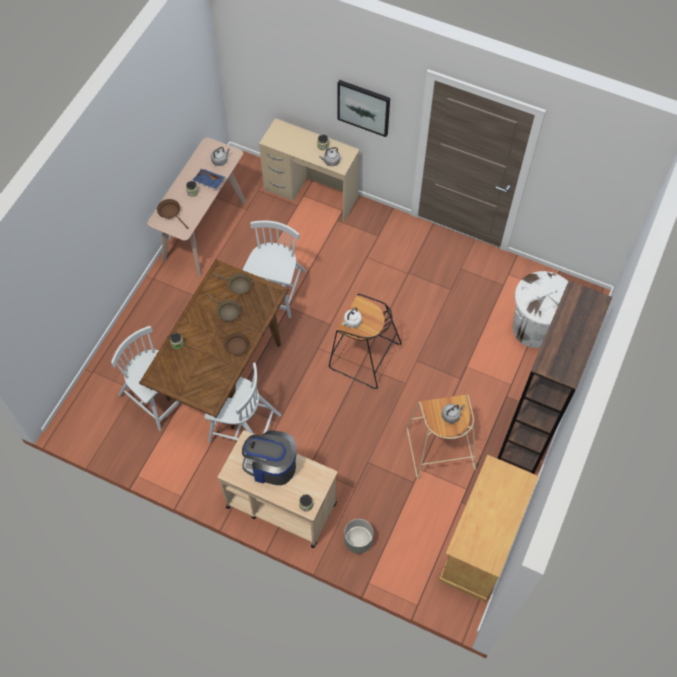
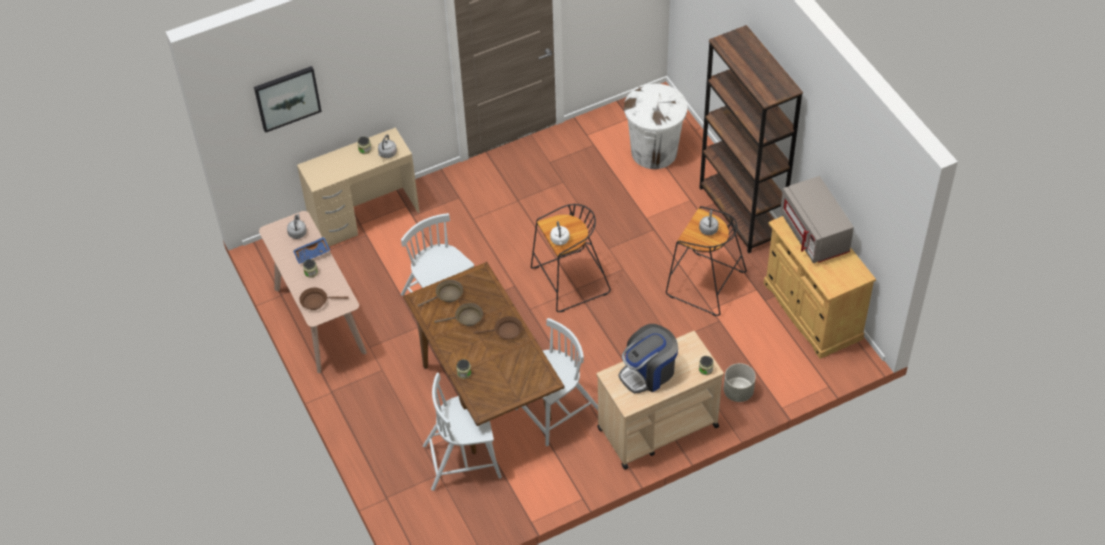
camera: 50 degrees left, 10 degrees down
picture [338,80,390,137] -> picture moved to [254,66,322,133]
beige stool [407,394,476,479] -> black stool [666,206,747,316]
none -> grey microwave [780,176,854,263]

